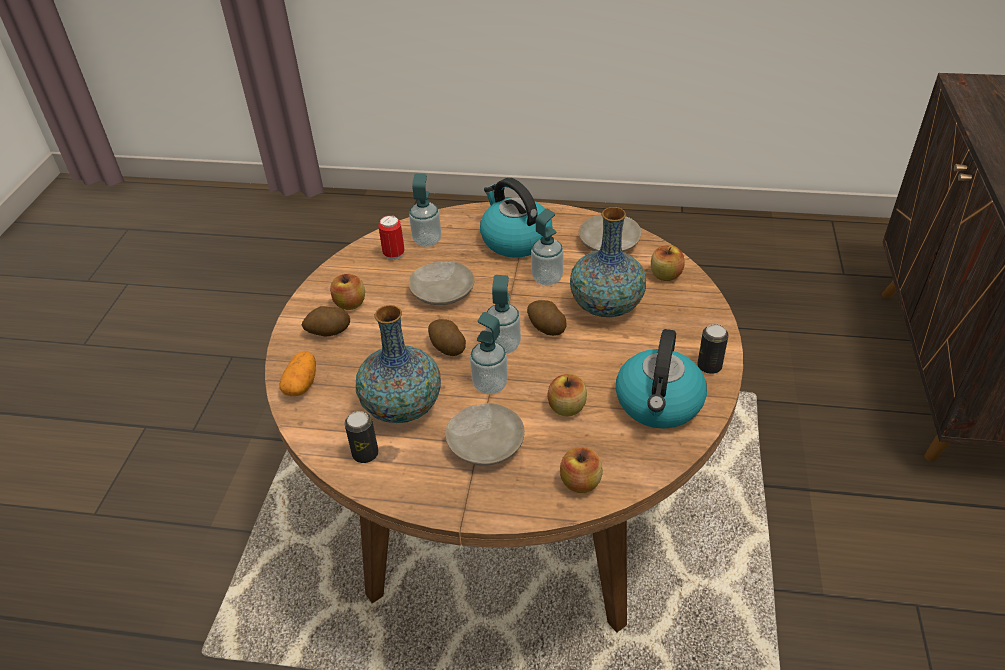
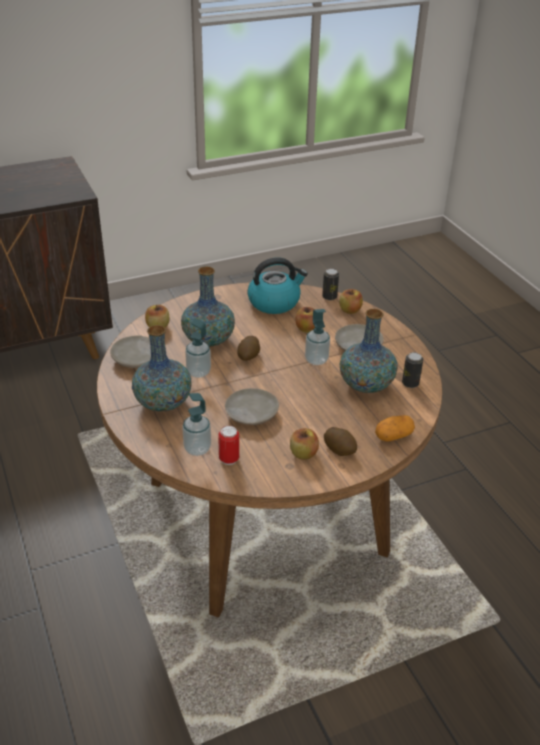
camera: 125 degrees left, 5 degrees down
potato [428,319,466,356] -> none
kettle [480,178,553,258] -> vase [132,325,191,411]
soap dispenser [486,275,521,354] -> none
can [697,324,729,374] -> can moved to [322,268,339,300]

